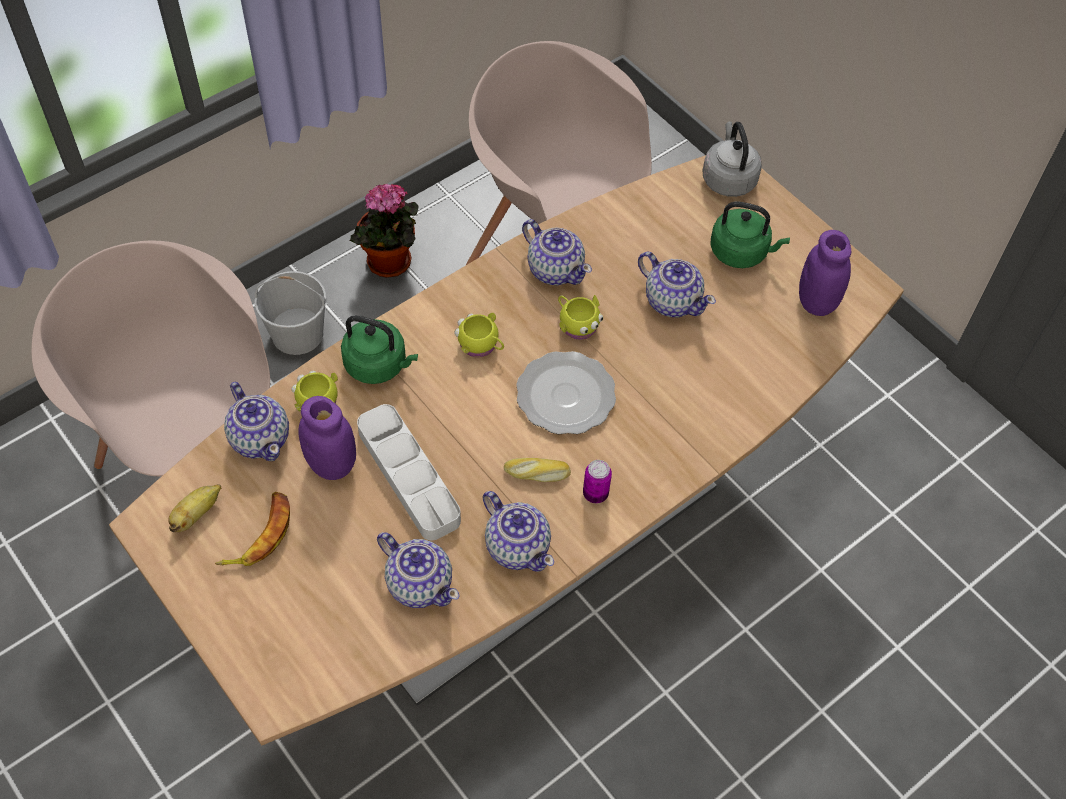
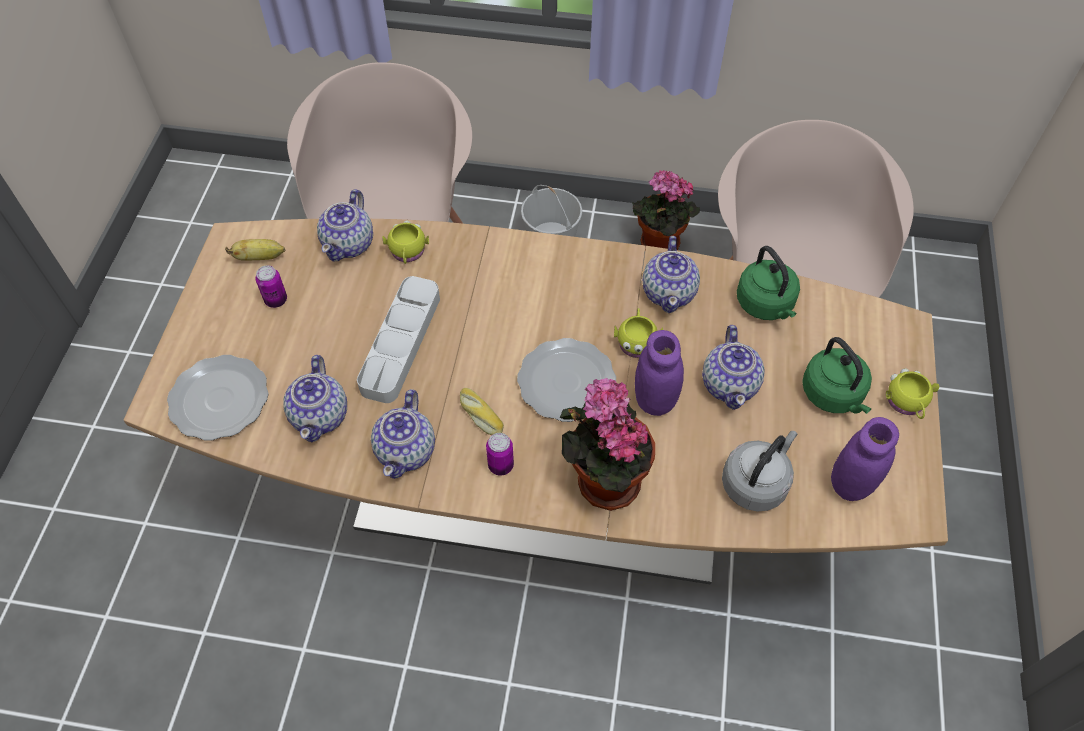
camera: 50 degrees right, 0 degrees up
banana [215,492,290,566] -> can [256,265,287,308]
purple jar [299,396,356,480] -> purple jar moved to [635,330,684,416]
green kettle [341,315,418,384] -> green kettle moved to [737,246,800,320]
yellow mug [454,313,504,357] -> yellow mug moved to [886,368,939,419]
grey kettle [702,121,762,197] -> grey kettle moved to [722,431,797,511]
none -> plate [167,355,269,441]
none -> potted plant [560,378,655,511]

